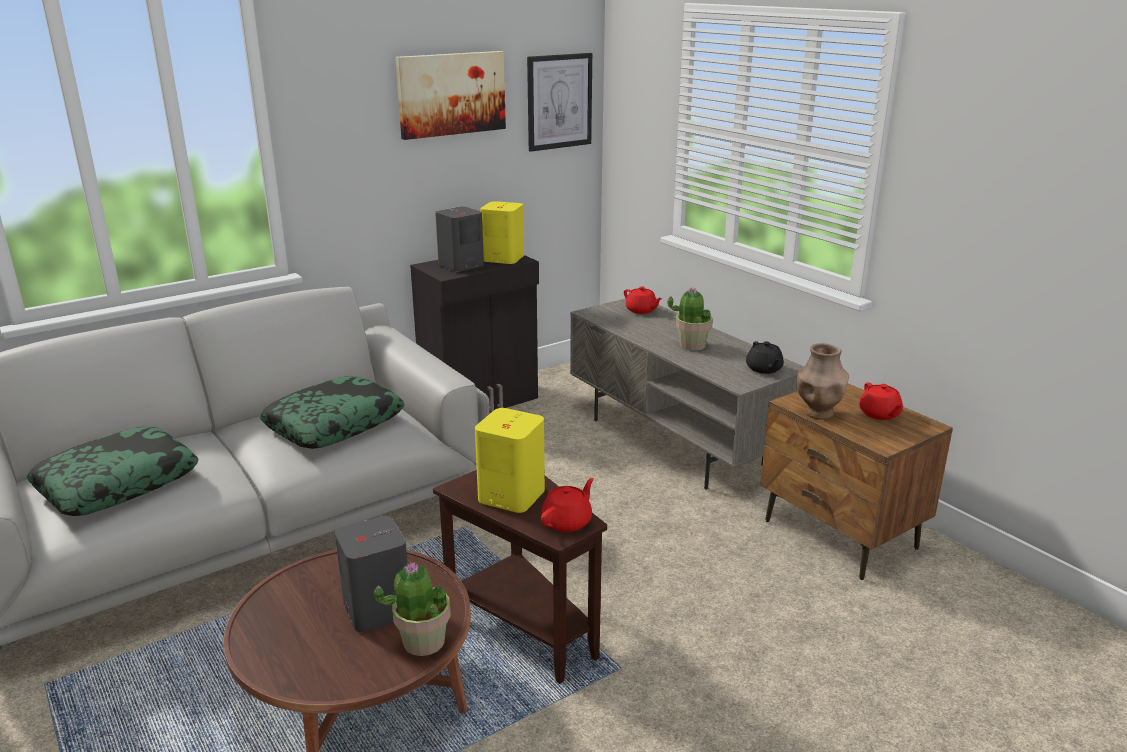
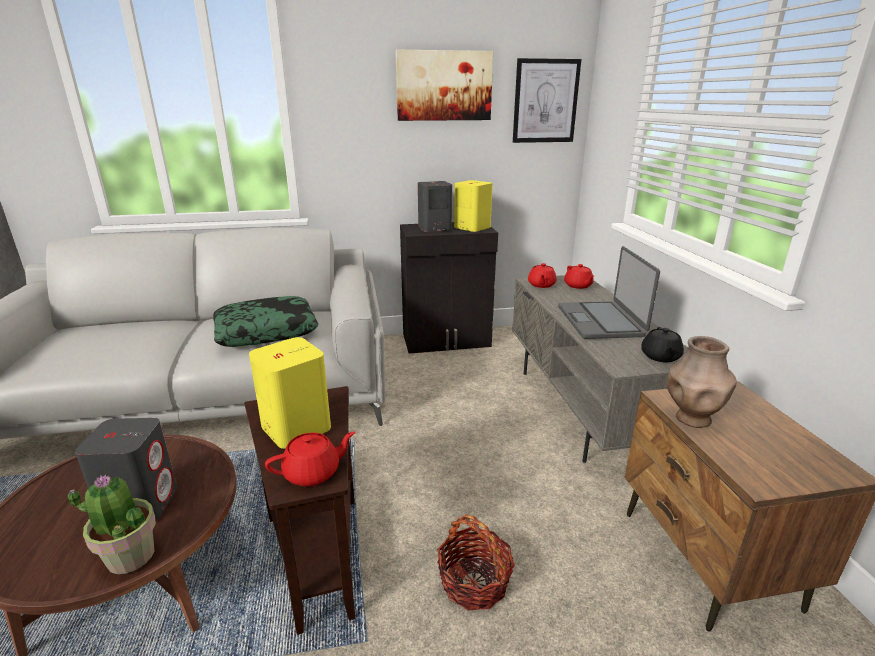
camera: 25 degrees right, 0 degrees up
pillow [26,426,199,516] -> none
potted plant [668,287,713,351] -> laptop [558,246,660,339]
red teapot [859,382,903,420] -> red teapot moved to [528,263,557,288]
none -> basket [437,514,515,611]

